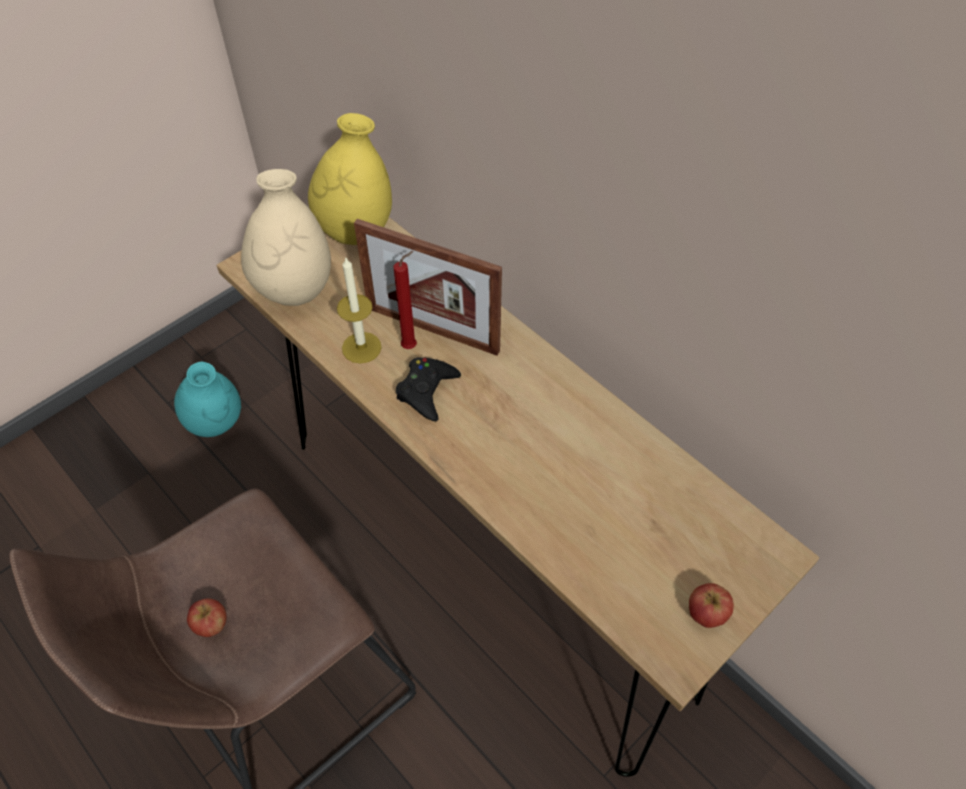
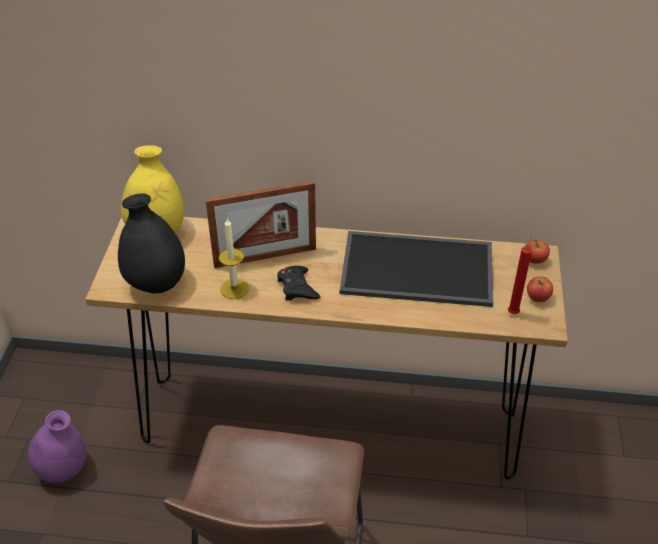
camera: 40 degrees left, 10 degrees down
turquoise vase [174,361,241,437] -> purple vase [28,410,86,483]
apple [187,598,227,637] -> apple moved to [525,240,550,264]
beige vase [241,169,331,306] -> black vase [118,193,185,293]
red candle [393,251,417,349] -> red candle moved to [508,235,532,314]
none -> tray [340,231,493,307]

